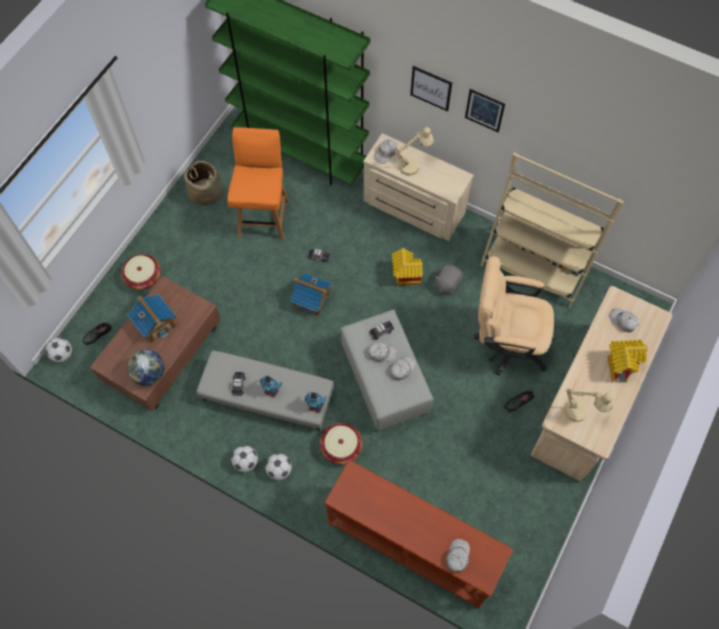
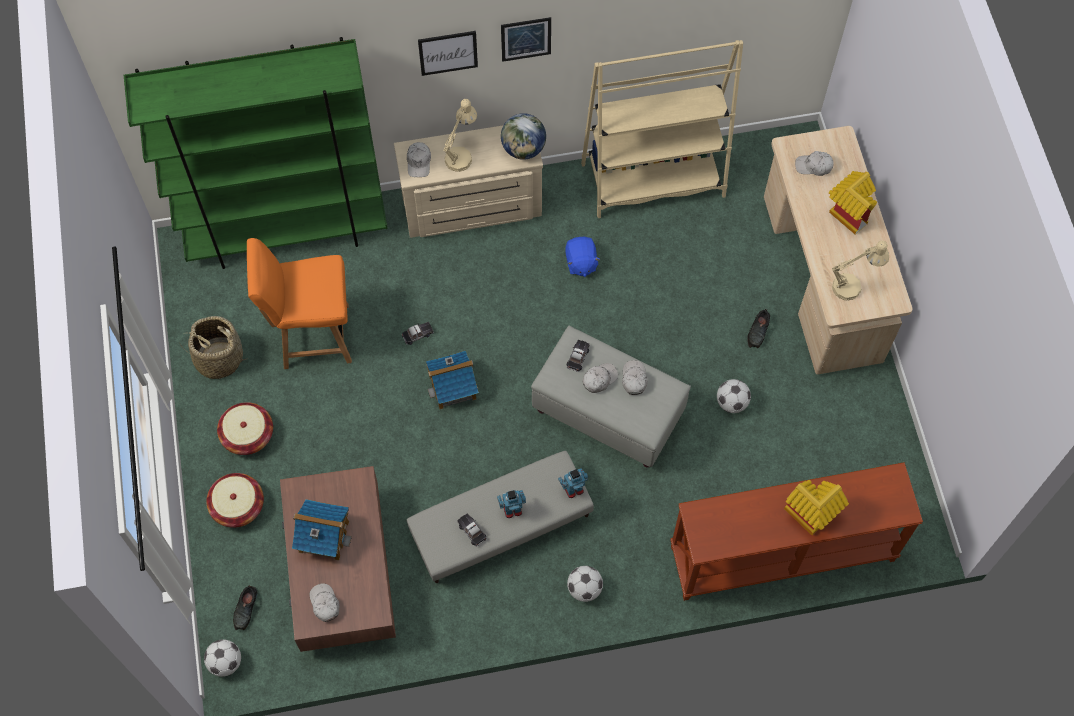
camera: 40 degrees left, 0 degrees up
globe [127,350,164,386] -> globe moved to [501,113,546,160]
orange chair [227,127,289,240] -> orange chair turned 60 degrees counterclockwise [247,238,352,369]
football [231,446,258,472] -> football moved to [717,379,751,413]
basket [320,423,362,465] -> basket moved to [217,402,273,455]
toy house [392,248,423,285] -> toy house moved to [784,480,849,535]
grey plush toy [434,264,463,294] -> blue plush toy [565,237,600,277]
white cap [446,539,470,572] -> white cap moved to [310,583,340,622]
beige office chair [474,256,554,376] -> none

